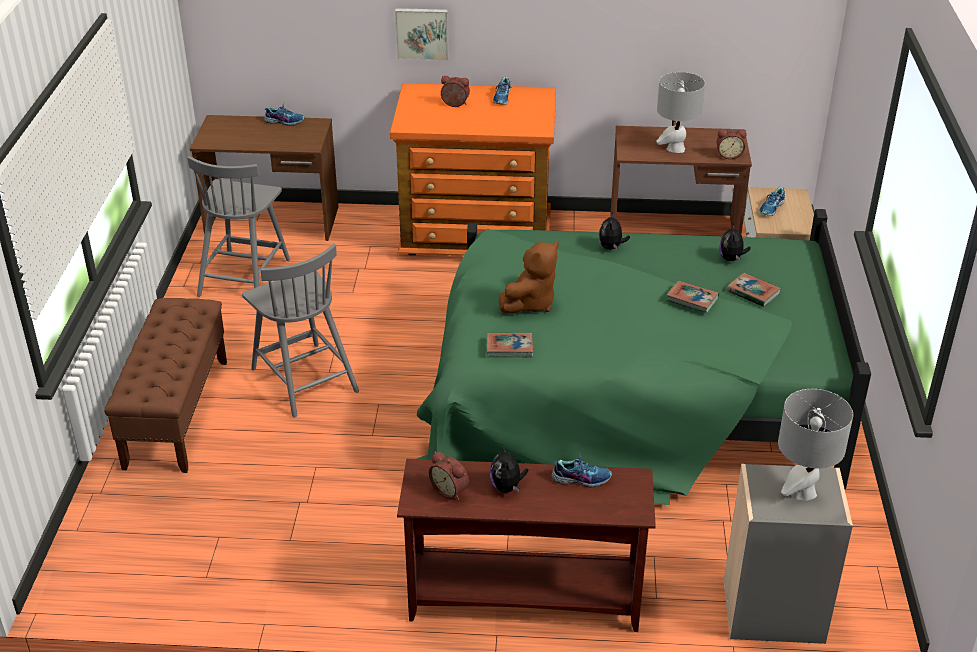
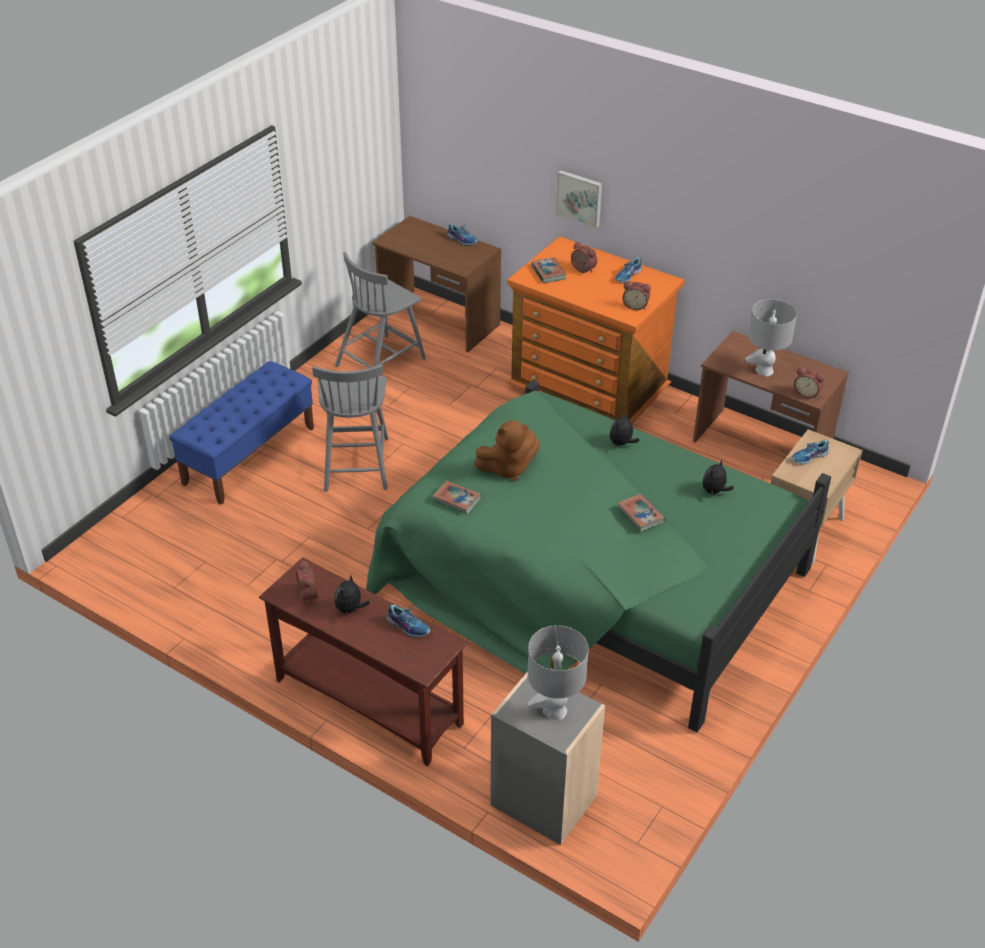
camera: 30 degrees right, 5 degrees up
brown bench [104,298,227,473] -> blue bench [169,361,314,505]
book [727,273,781,307] -> book moved to [531,257,567,283]
none -> alarm clock [622,281,651,310]

